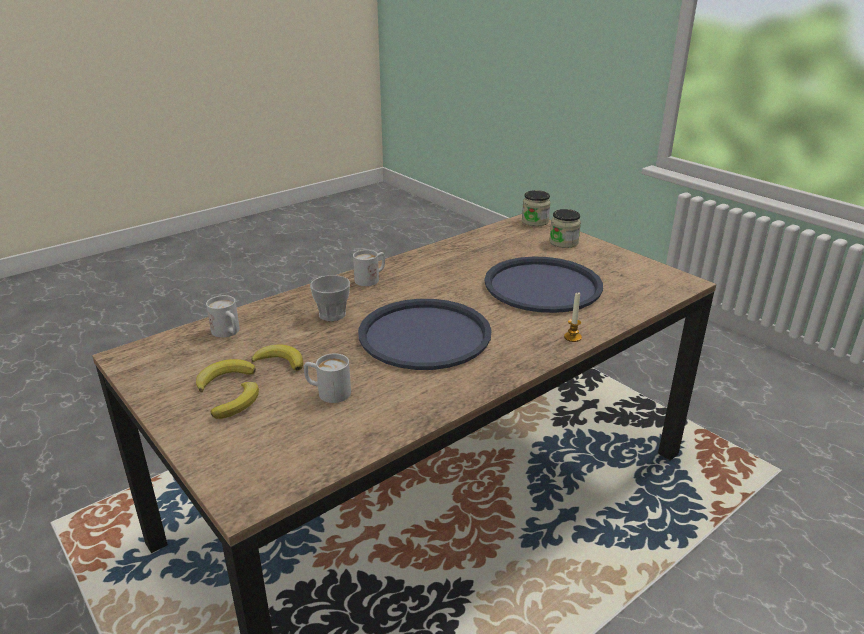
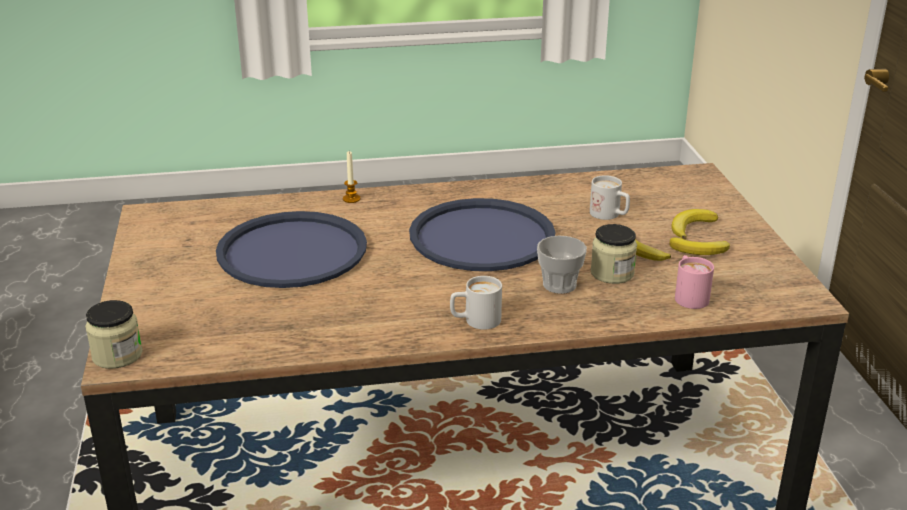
camera: 150 degrees left, 0 degrees up
white mug [206,295,240,338] -> pink mug [675,255,714,309]
jar [549,209,581,248] -> jar moved to [591,224,637,284]

